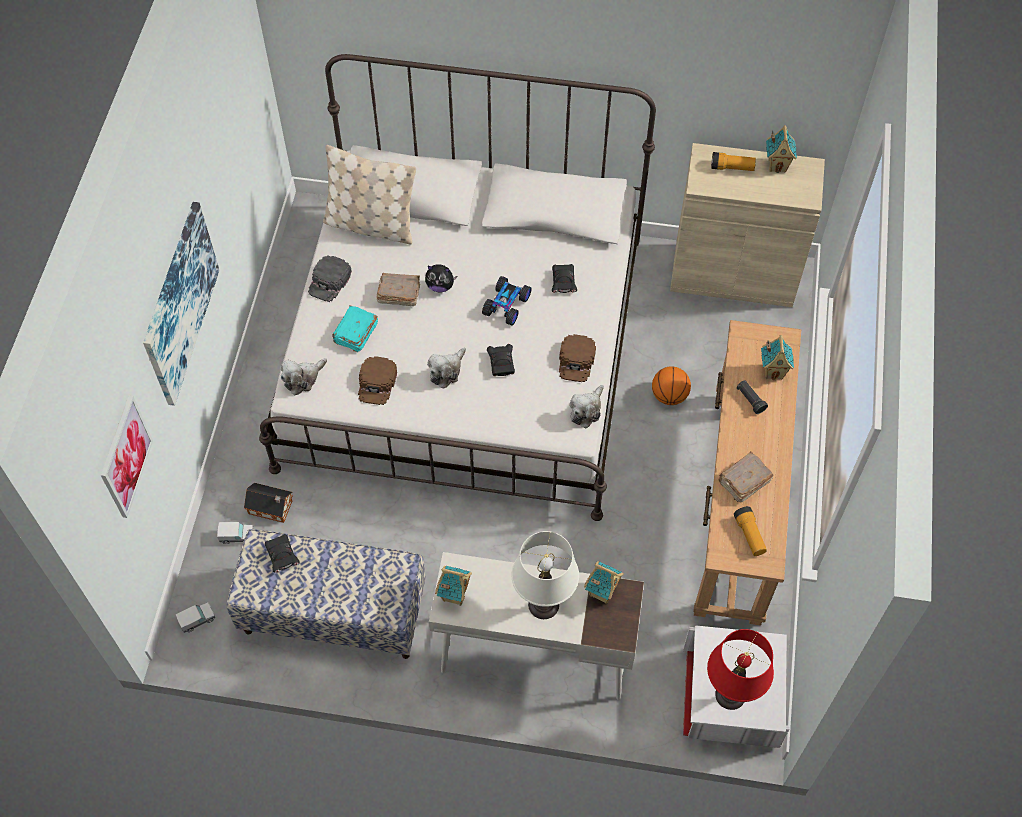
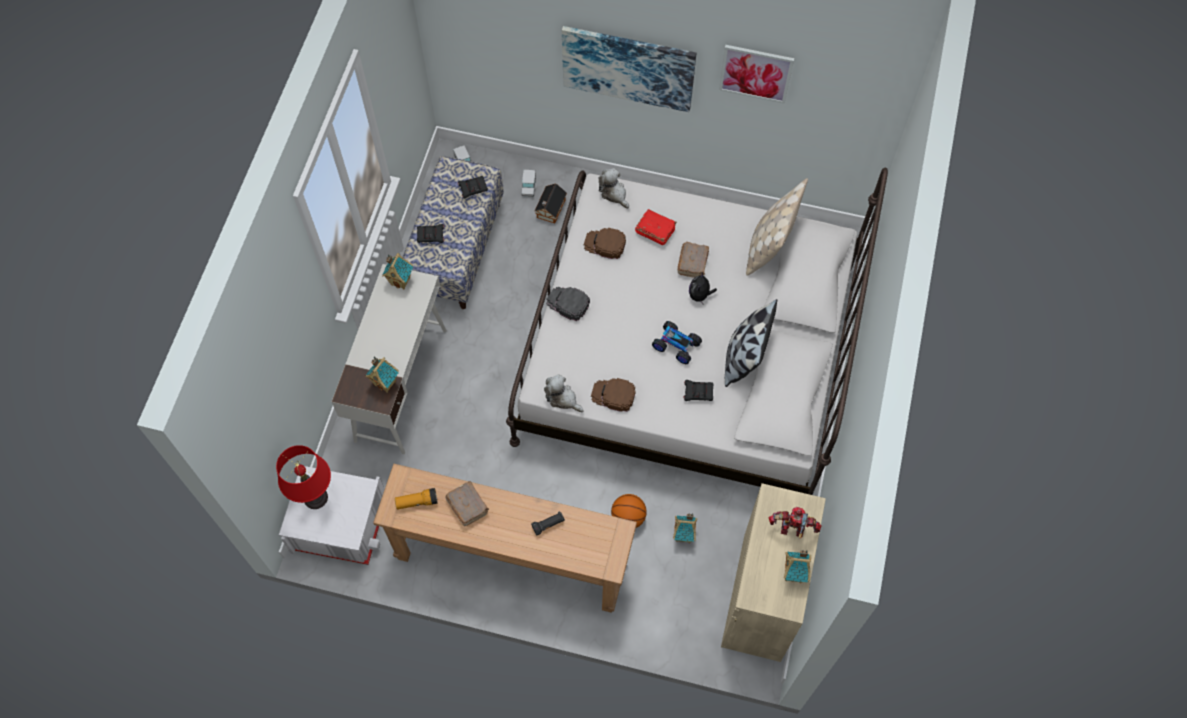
camera: 95 degrees right, 5 degrees up
picture [101,395,153,518] -> picture moved to [719,45,794,104]
black cap [308,256,352,302] -> black cap moved to [546,287,590,321]
turquoise book [333,306,378,352] -> red book [635,209,677,245]
plush toy [427,347,466,389] -> none
black toy car [487,344,515,376] -> black toy car moved to [417,224,444,243]
white table lamp [512,531,579,619] -> none
flashlight [711,152,756,171] -> toy robot [769,507,821,538]
toy house [761,335,794,380] -> toy house moved to [673,513,697,543]
none -> pillow [725,299,777,387]

